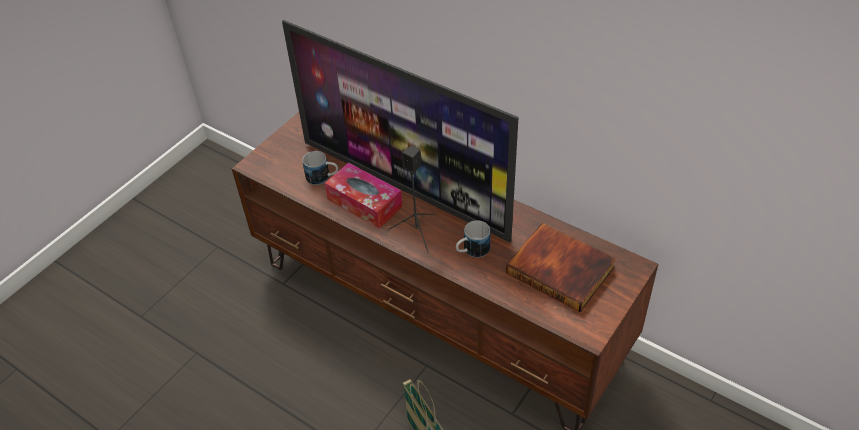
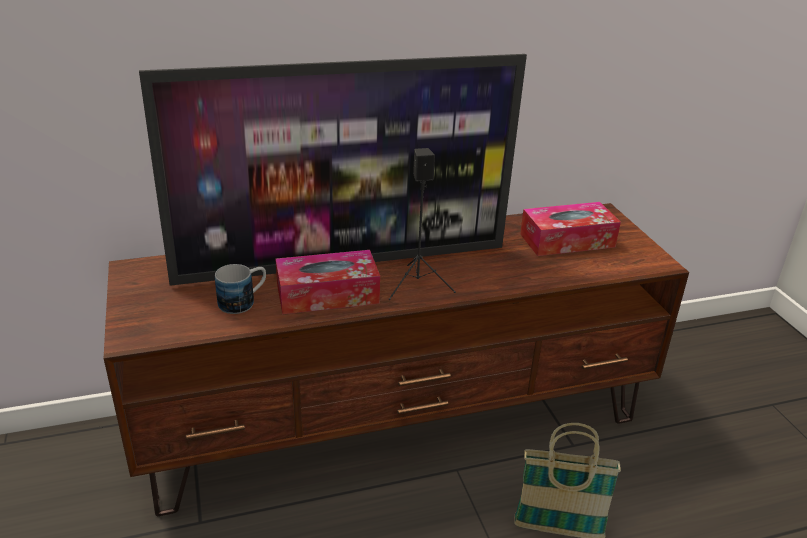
camera: 55 degrees left, 15 degrees down
mug [456,220,490,257] -> none
book [506,223,616,312] -> tissue box [520,202,621,256]

